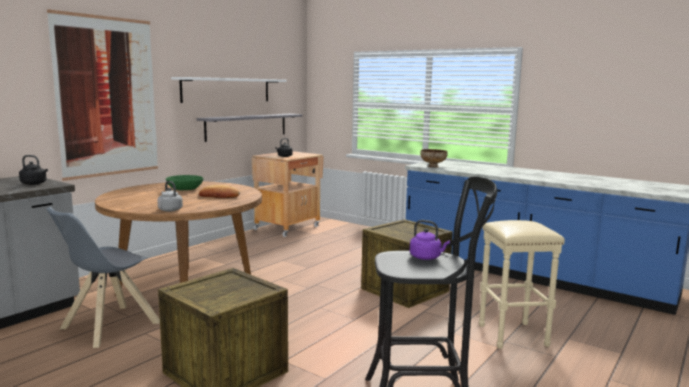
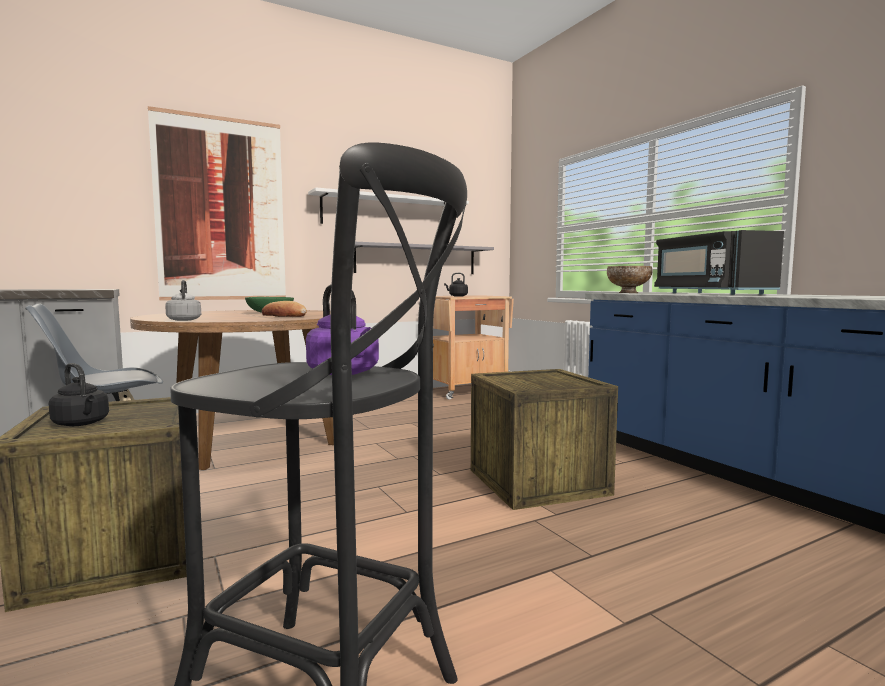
camera: 25 degrees right, 5 degrees down
black kettle [19,155,48,185] -> black kettle moved to [49,363,109,426]
beige stool [479,220,565,349] -> none
none -> black microwave [654,230,784,295]

